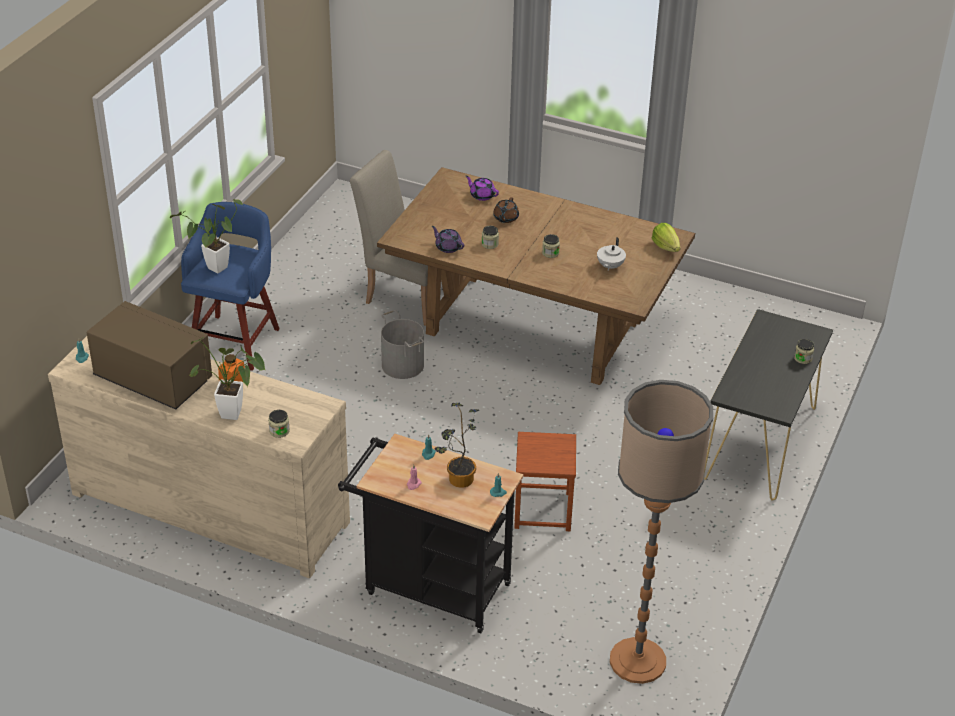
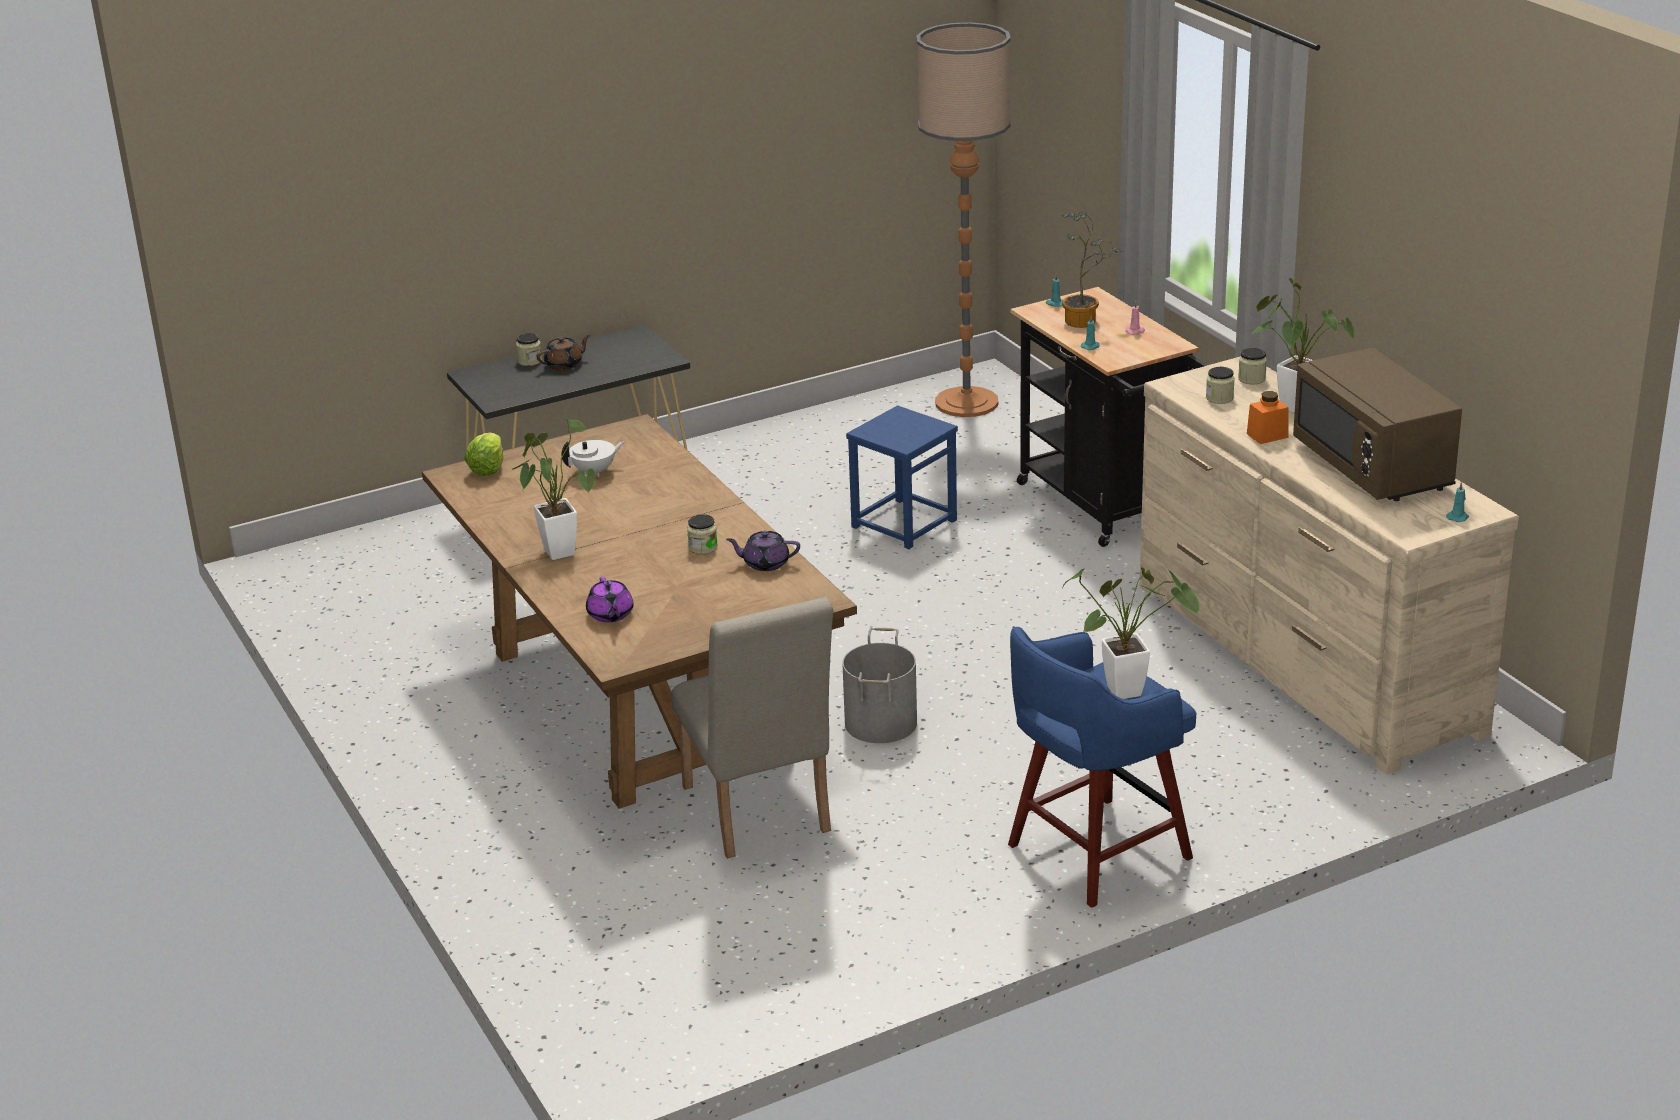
camera: 140 degrees left, 10 degrees down
purple teapot [432,226,464,253] -> purple teapot turned 105 degrees clockwise [726,531,800,571]
brown teapot [493,197,519,223] -> brown teapot moved to [536,335,591,370]
brown stool [514,432,576,531] -> blue stool [846,405,958,549]
jar [542,234,560,258] -> jar moved to [1206,367,1235,404]
none -> potted plant [513,419,596,560]

